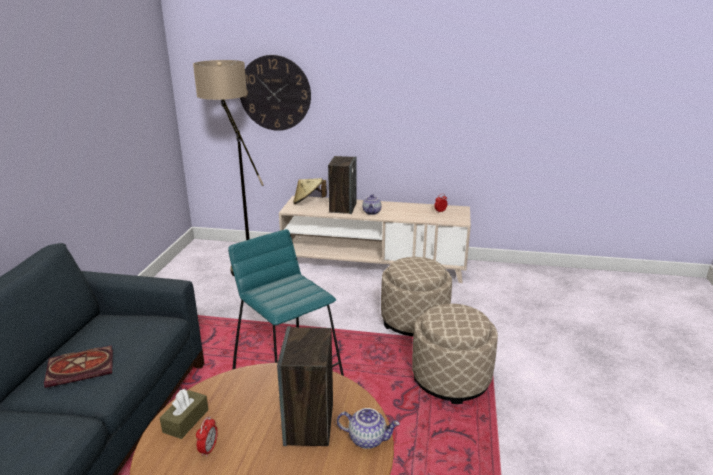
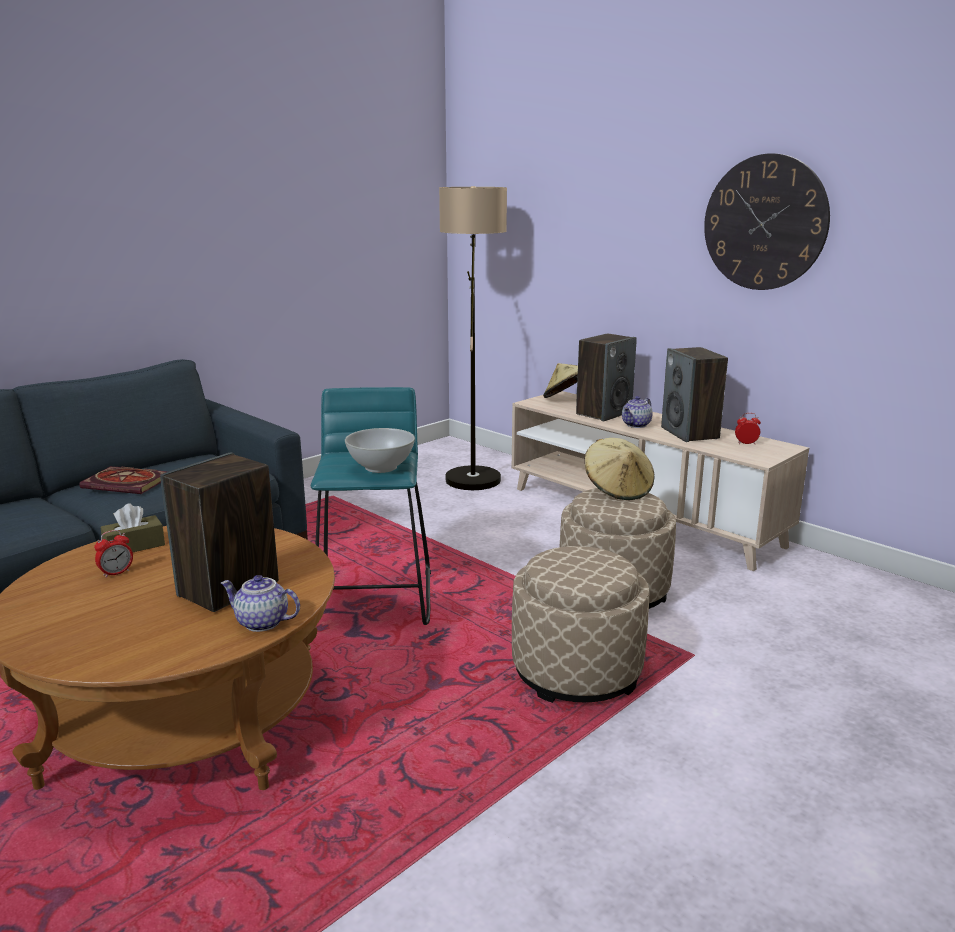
camera: 35 degrees right, 5 degrees down
wall clock [240,55,311,131] -> wall clock moved to [704,153,830,290]
teapot [337,408,400,449] -> teapot turned 150 degrees clockwise [221,575,300,632]
none -> white bowl [345,428,415,473]
none -> beige hat [585,438,655,500]
none -> speaker [661,347,728,442]

